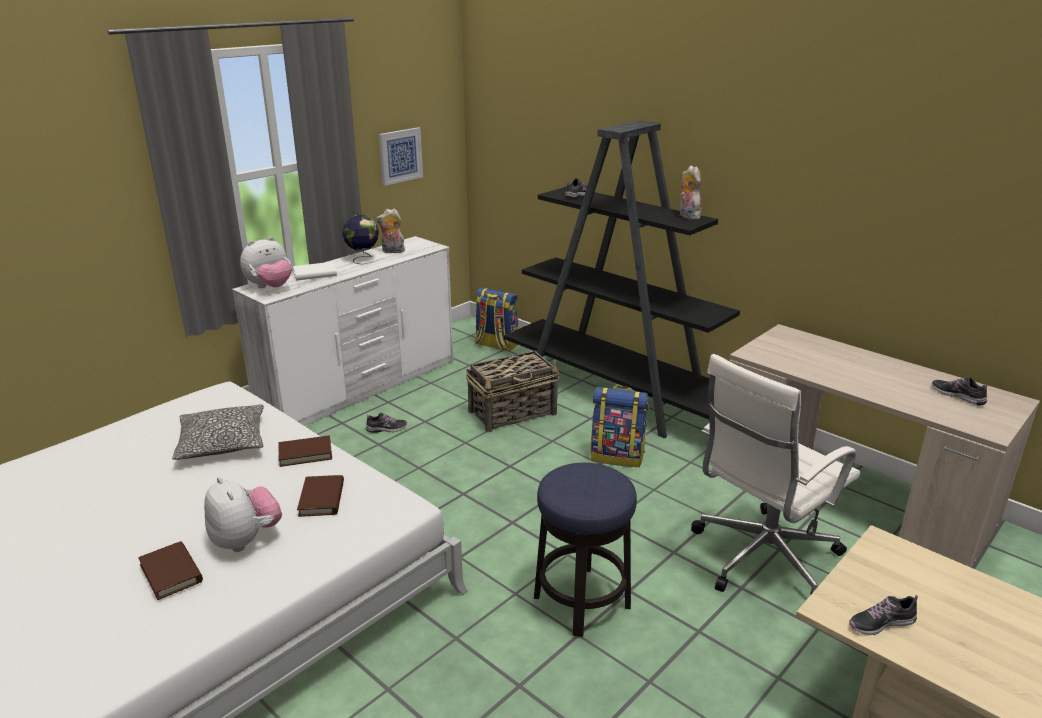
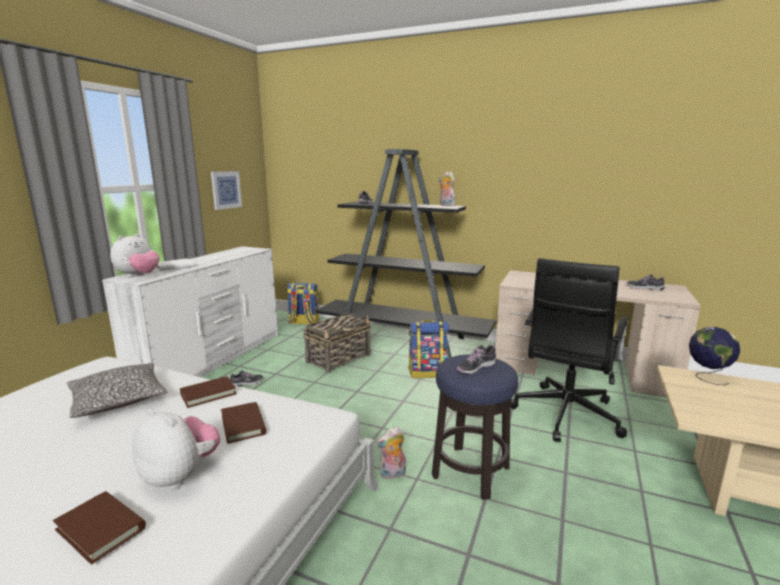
camera: 20 degrees left, 10 degrees down
globe [343,215,379,264] -> globe moved to [689,327,740,385]
plush toy [376,209,405,253] -> plush toy moved to [375,426,406,480]
white office chair [691,354,860,595] -> black office chair [510,258,628,442]
shoe [849,595,918,635] -> shoe moved to [456,343,497,374]

